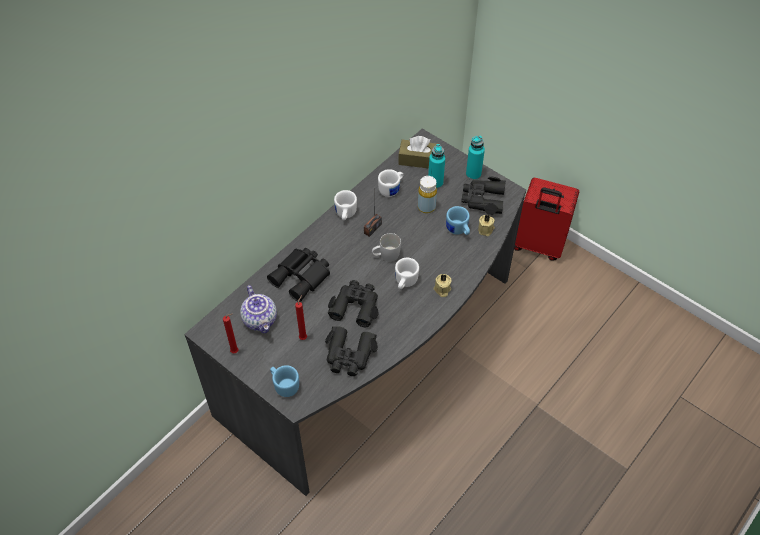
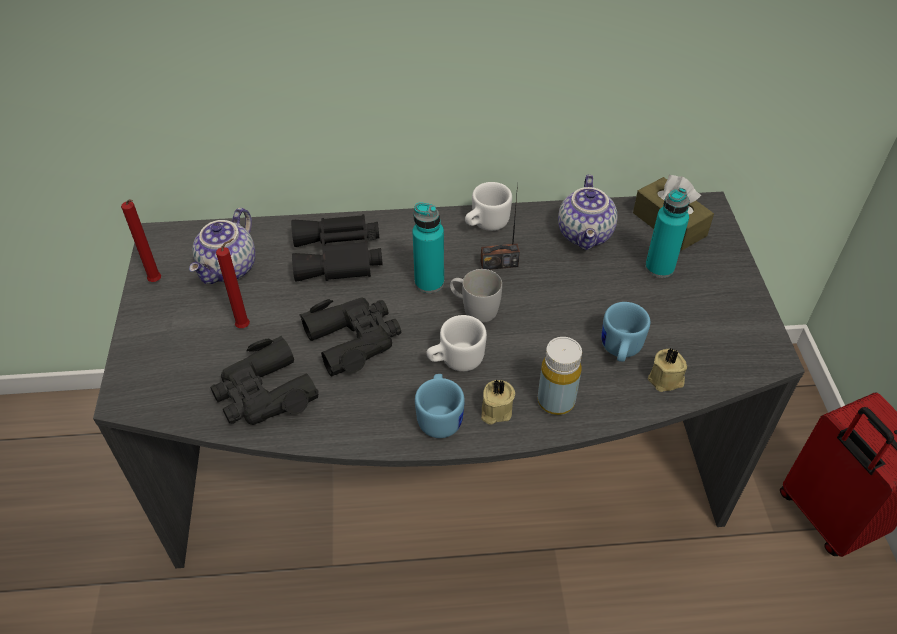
camera: 45 degrees right, 5 degrees down
blue mug [270,365,299,397] -> blue mug moved to [415,374,465,438]
white mug [378,169,403,197] -> teapot [558,174,617,250]
yellow bottle [418,176,437,213] -> yellow bottle moved to [538,337,582,415]
black binoculars [461,177,506,215] -> none
turquoise bottle [466,135,485,180] -> turquoise bottle moved to [412,202,444,293]

